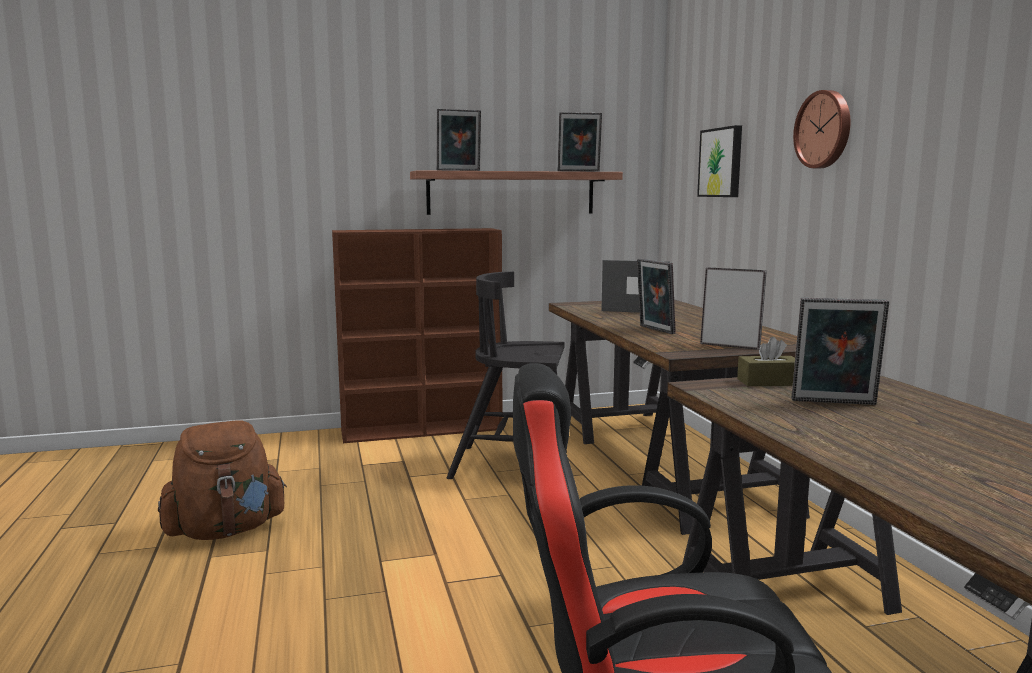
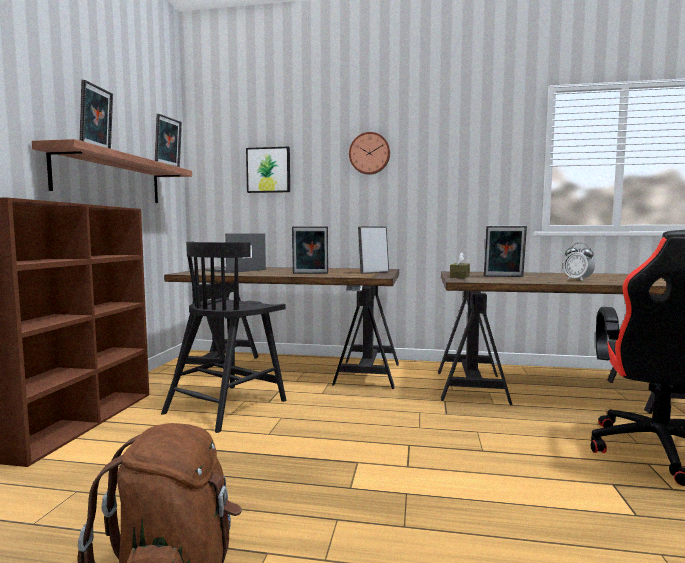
camera: 65 degrees left, 5 degrees down
picture frame [792,298,889,405] -> picture frame turned 60 degrees clockwise [484,226,527,277]
none -> alarm clock [563,243,595,281]

